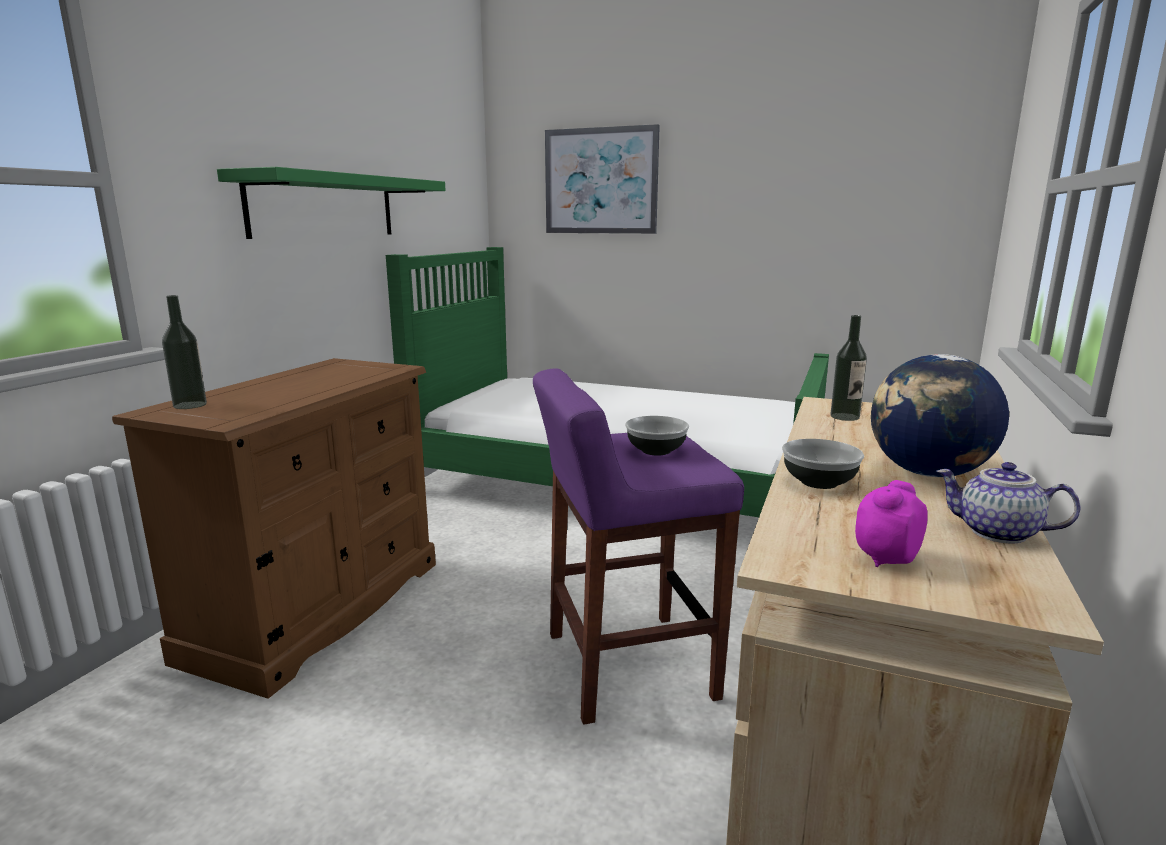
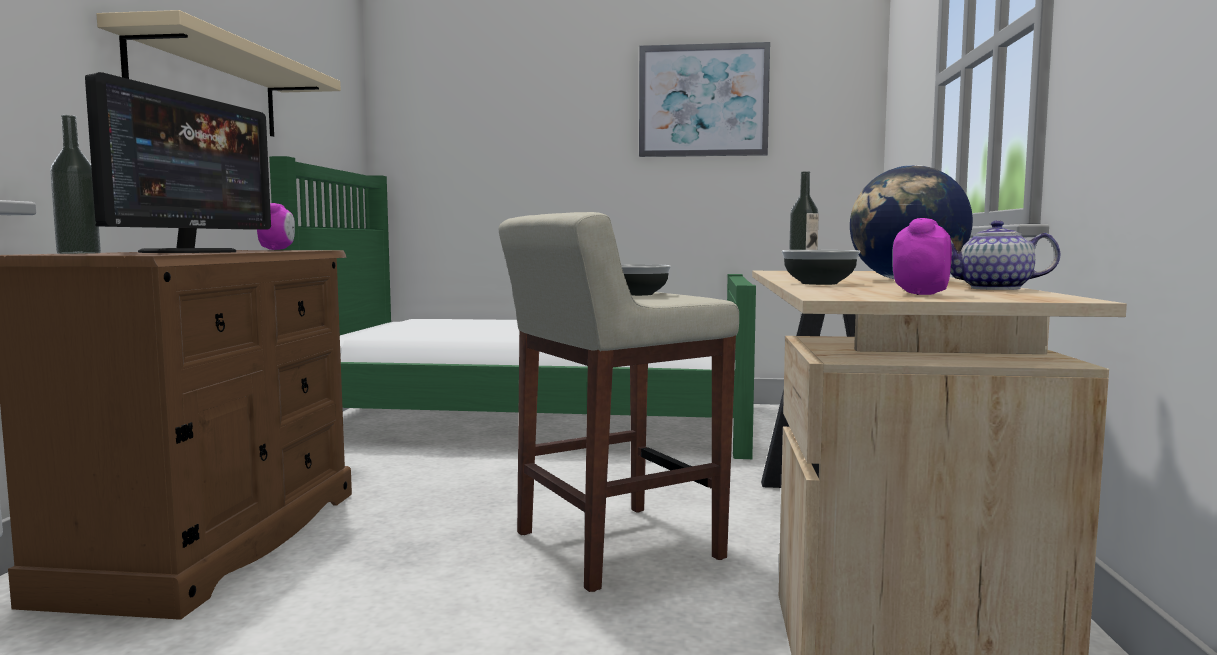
camera: 15 degrees left, 10 degrees down
green shelf [217,167,446,239] -> beige shelf [97,10,341,137]
purple stool [533,368,744,725] -> beige stool [499,212,739,592]
picture [545,124,660,234] -> picture moved to [639,42,770,157]
none -> monitor [85,72,271,253]
none -> alarm clock [257,203,295,250]

